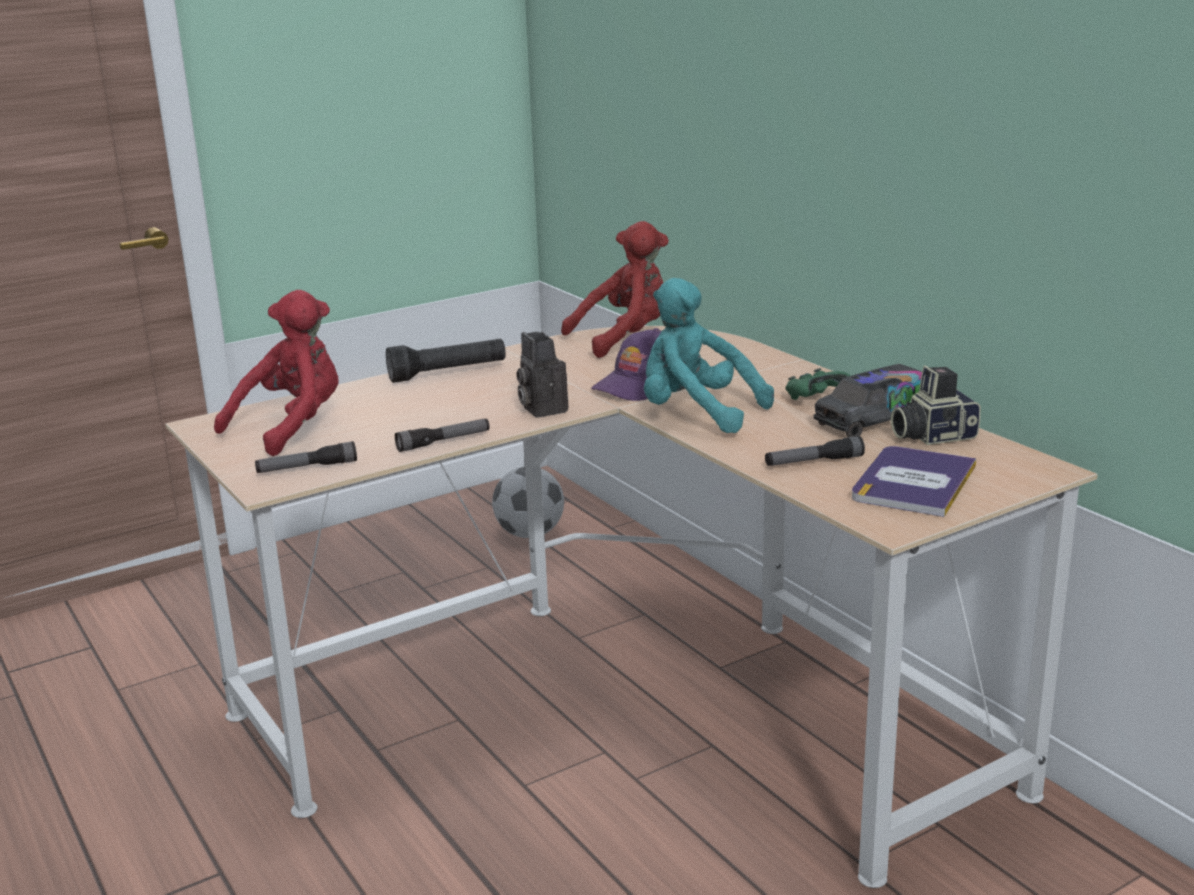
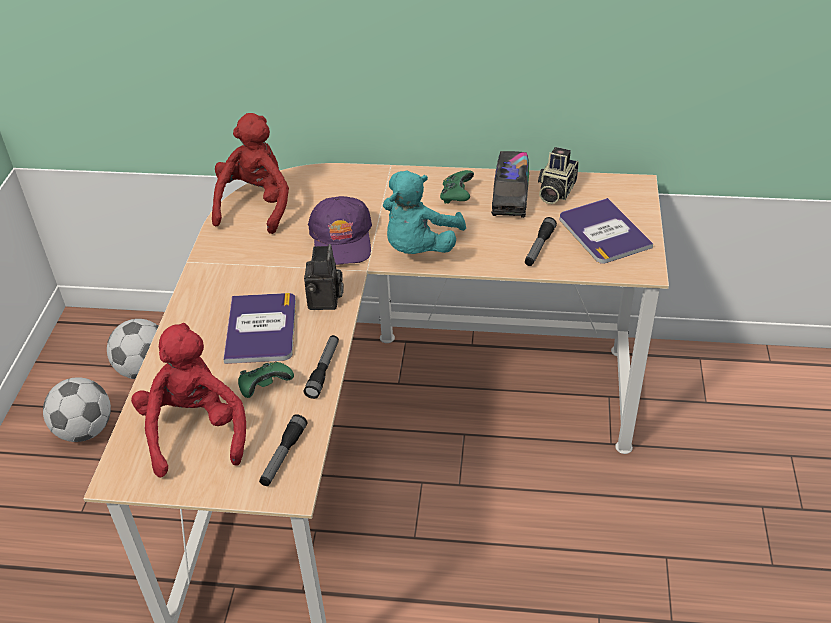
camera: 50 degrees left, 20 degrees up
black flashlight [386,339,506,383] -> none
camera [516,332,568,418] -> camera turned 105 degrees counterclockwise [304,244,344,310]
turquoise plush toy [644,278,774,433] -> turquoise plush toy turned 45 degrees counterclockwise [383,170,466,254]
none -> football [43,377,111,442]
none -> book [223,293,296,364]
none -> green game controller [238,361,294,398]

